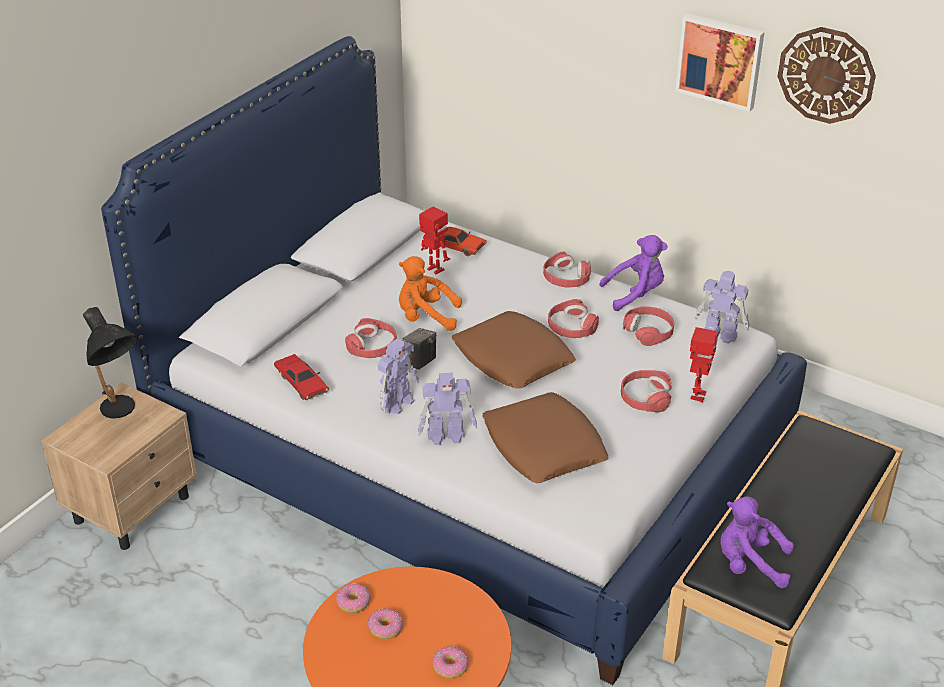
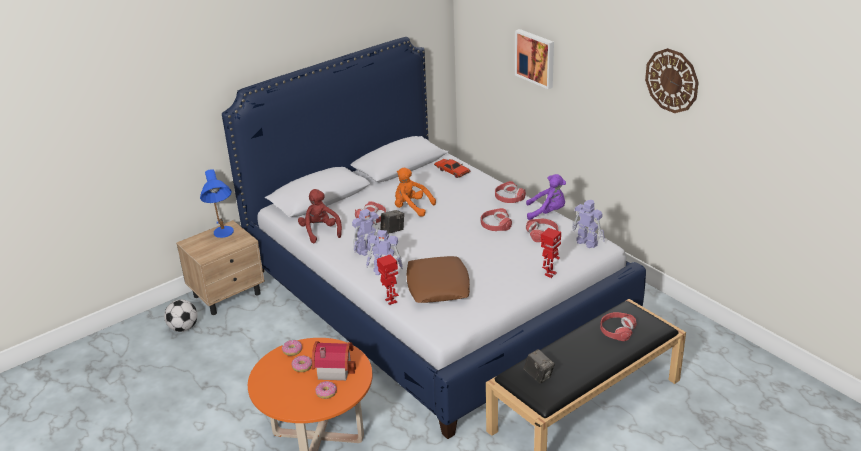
camera: 20 degrees right, 5 degrees down
black table lamp [83,307,138,419] -> blue table lamp [200,169,234,238]
red toy car [274,354,329,400] -> red plush toy [298,189,342,243]
toy robot [419,206,450,274] -> toy robot moved to [377,255,399,305]
brown pillow [452,311,576,389] -> none
red headphones [621,370,672,412] -> red headphones moved to [600,312,637,341]
picture [675,13,764,112] -> picture moved to [515,29,554,89]
purple plush toy [721,497,794,588] -> camera [524,349,555,384]
none -> football [164,299,198,332]
none -> toy house [312,341,356,381]

